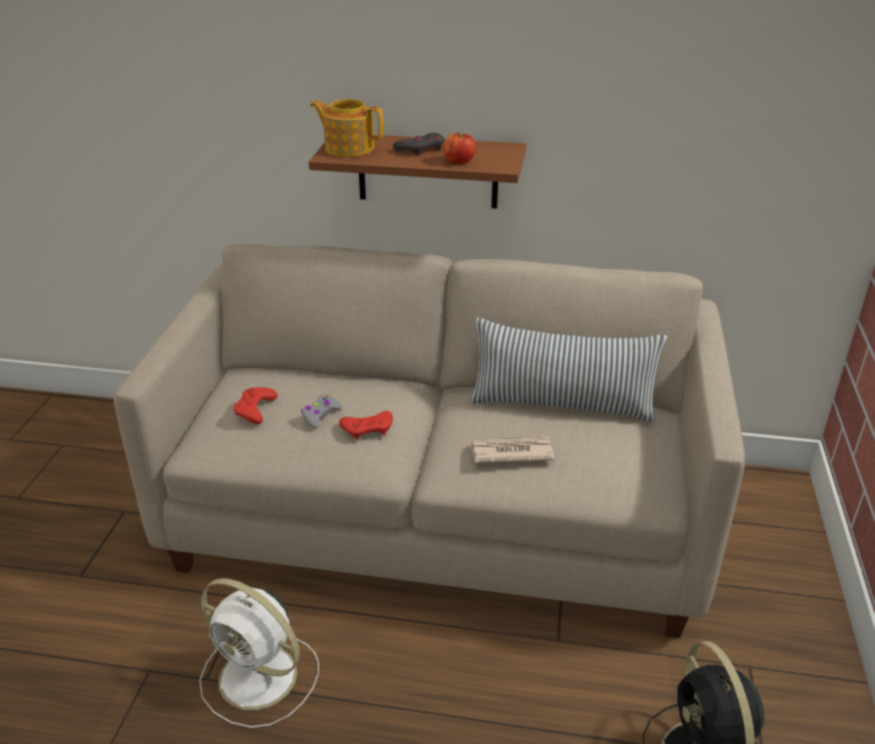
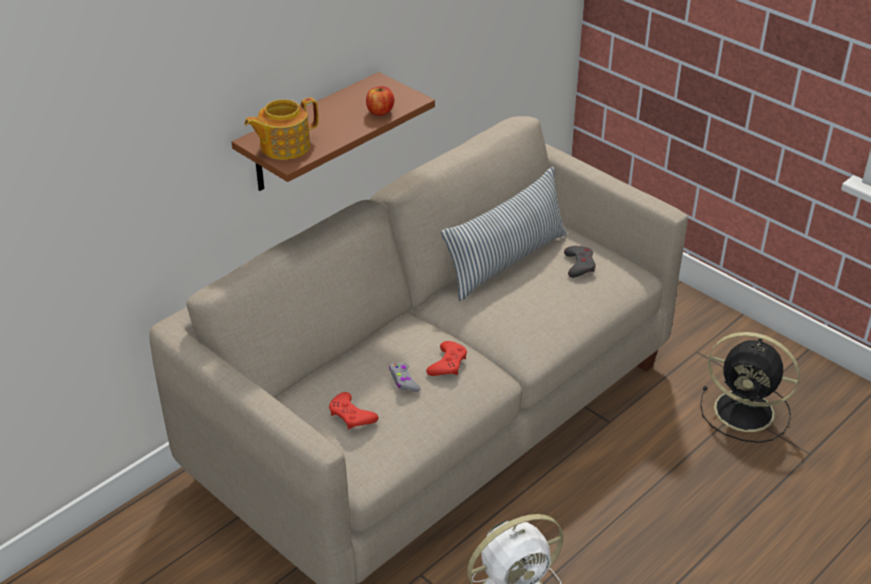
camera: 55 degrees left, 5 degrees up
grey game controller [393,132,444,156] -> grey game controller moved to [564,246,596,278]
newspaper [469,435,555,463] -> none

